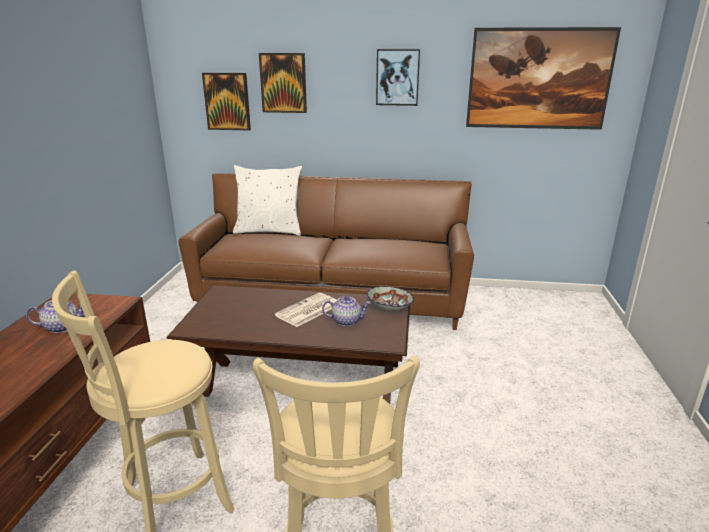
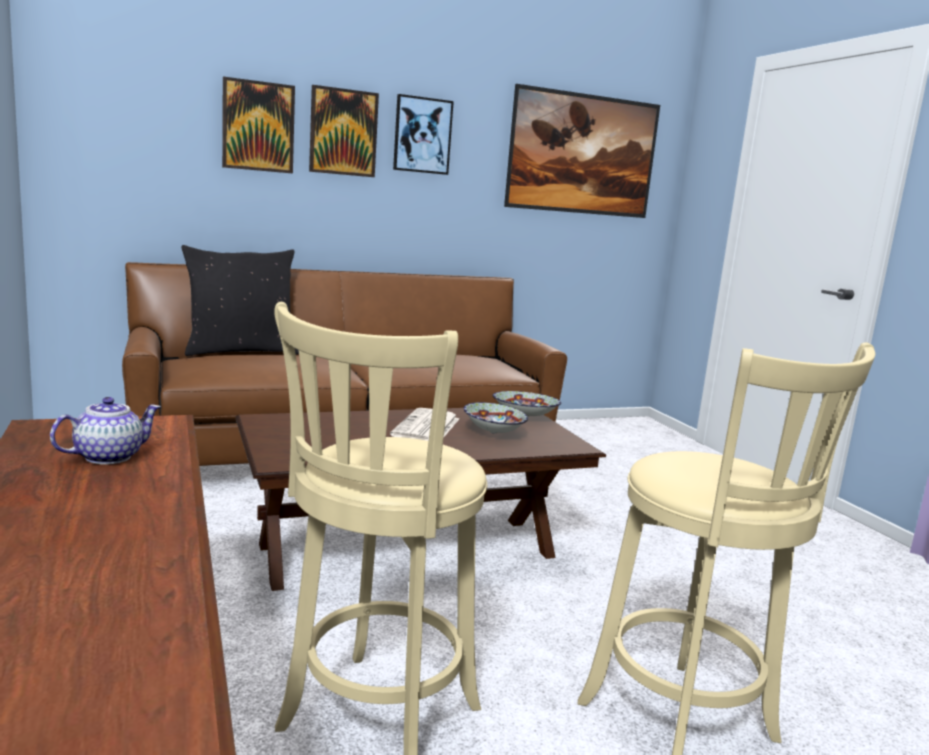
camera: 30 degrees left, 10 degrees down
picture [202,73,251,131] -> picture moved to [309,85,379,177]
white pillow [233,165,302,236] -> black pillow [181,245,299,356]
teapot [322,296,371,326] -> bowl [464,402,528,434]

